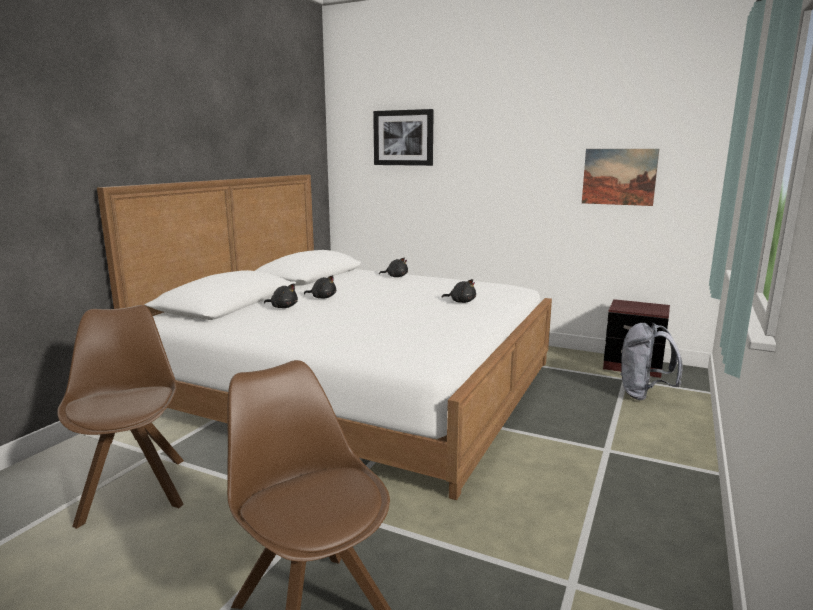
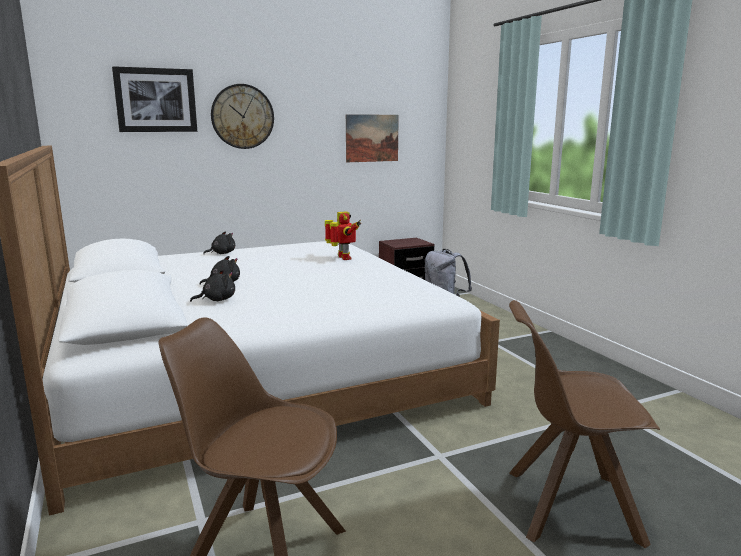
camera: 50 degrees left, 0 degrees up
black plush toy [441,279,476,303] -> toy robot [325,211,361,260]
none -> wall clock [211,84,274,149]

